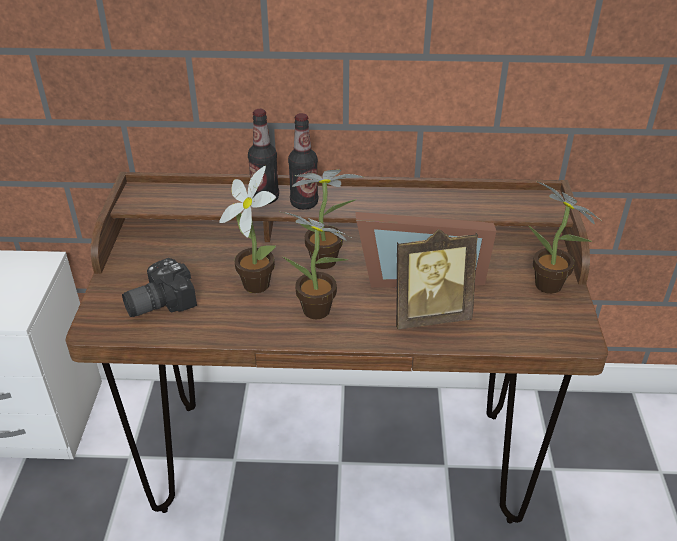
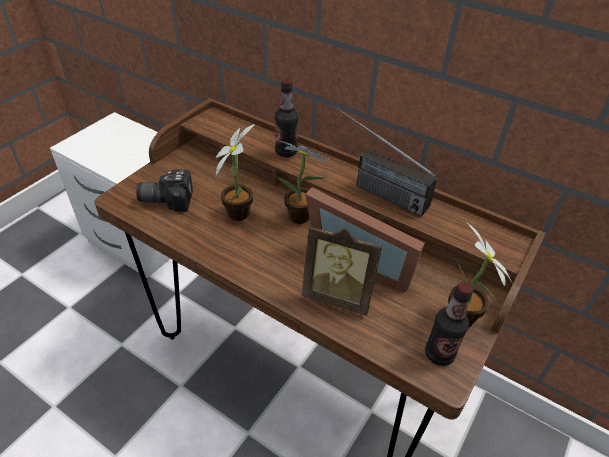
camera: 30 degrees right, 5 degrees up
potted plant [282,212,353,319] -> none
bottle [288,113,318,210] -> bottle moved to [425,282,473,366]
none -> radio [337,108,437,216]

